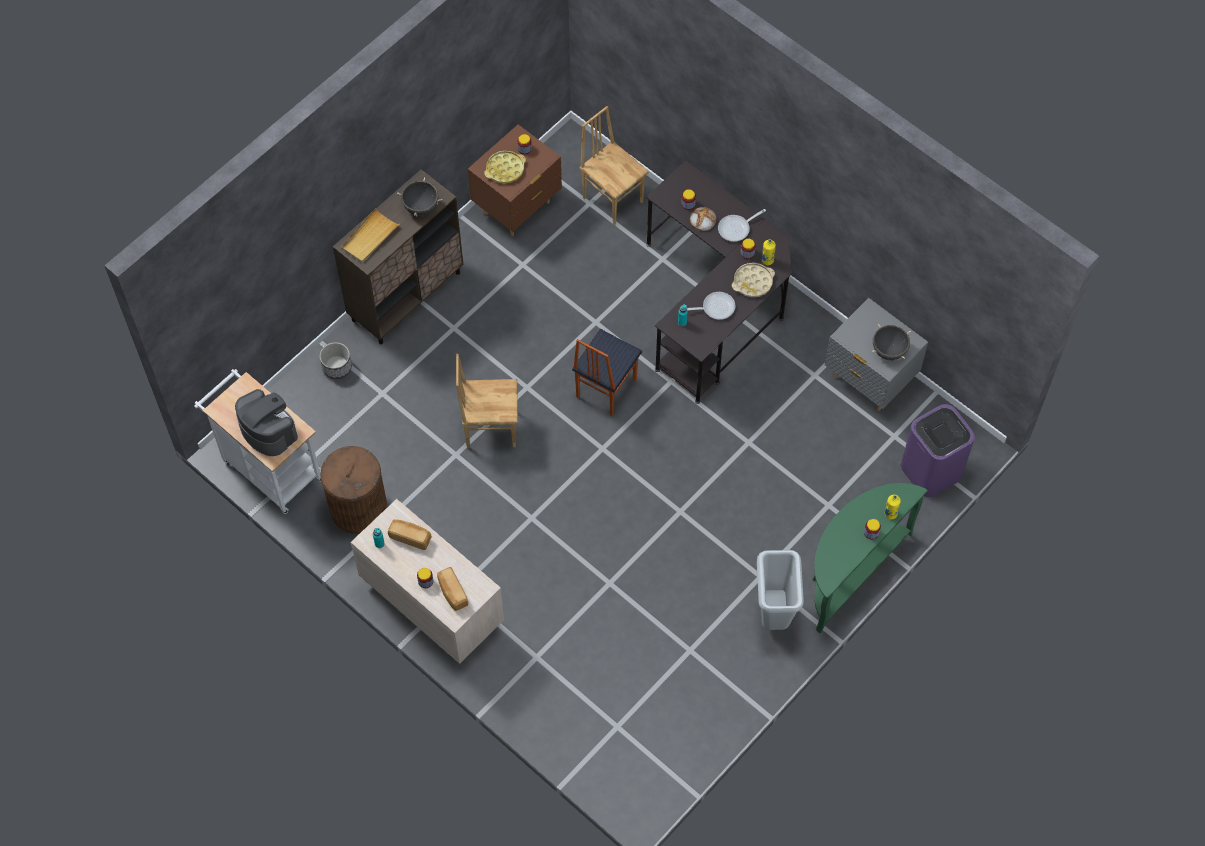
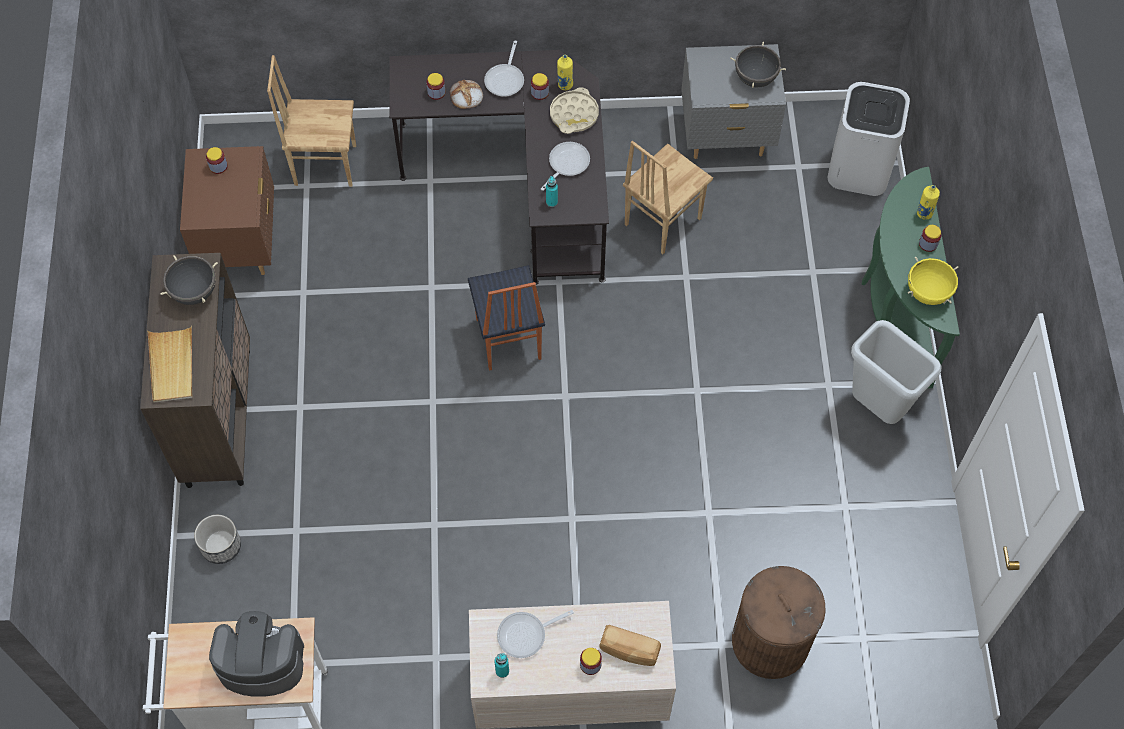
camera: 45 degrees left, 0 degrees up
brown trash can [321,446,387,534] -> brown trash can moved to [732,566,826,679]
bread [388,519,431,550] -> frying pan [497,610,574,658]
brown chair [456,354,518,449] -> brown chair moved to [623,141,713,254]
yellow tray [484,151,526,183] -> none
purple trash can [901,404,975,497] -> white trash can [828,82,910,196]
none -> yellow cooking pot [908,257,959,305]

